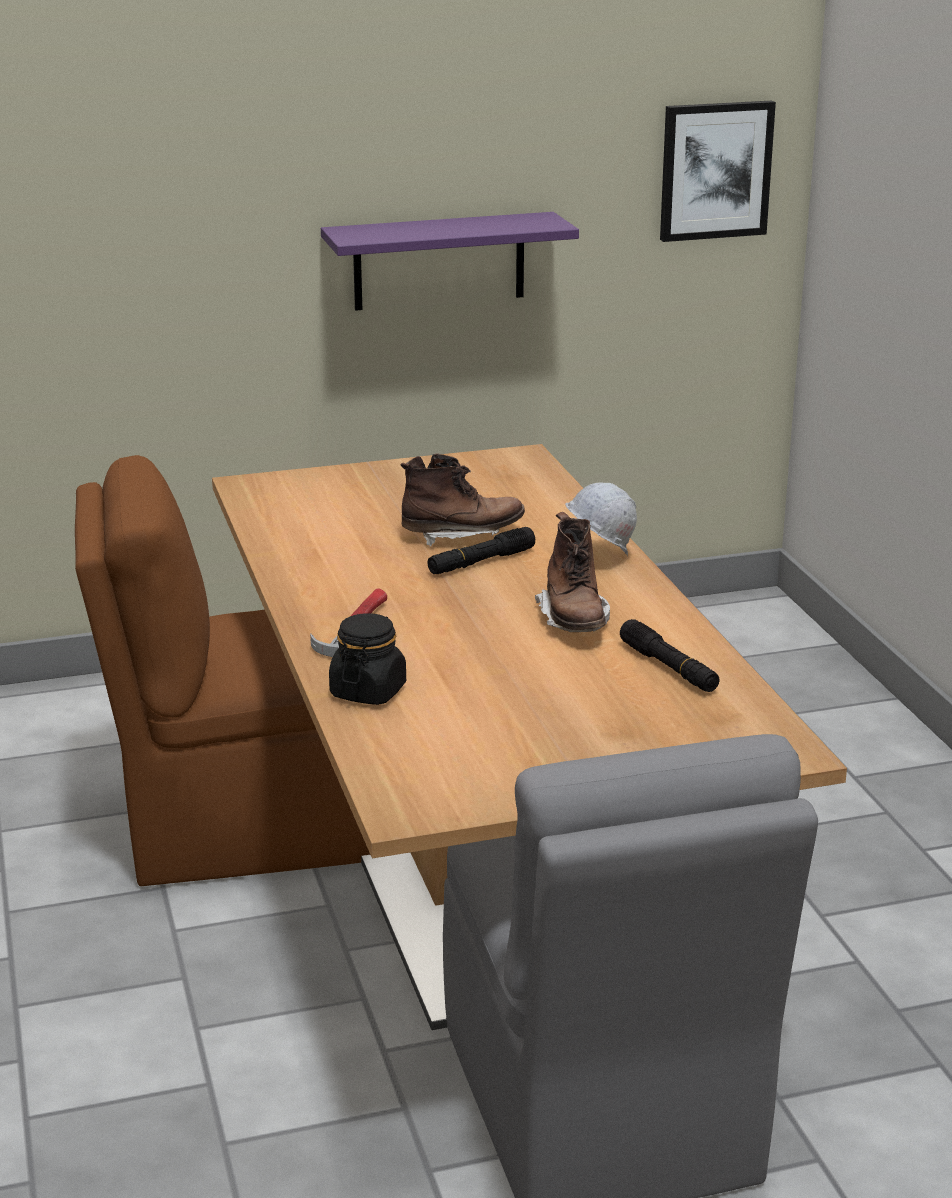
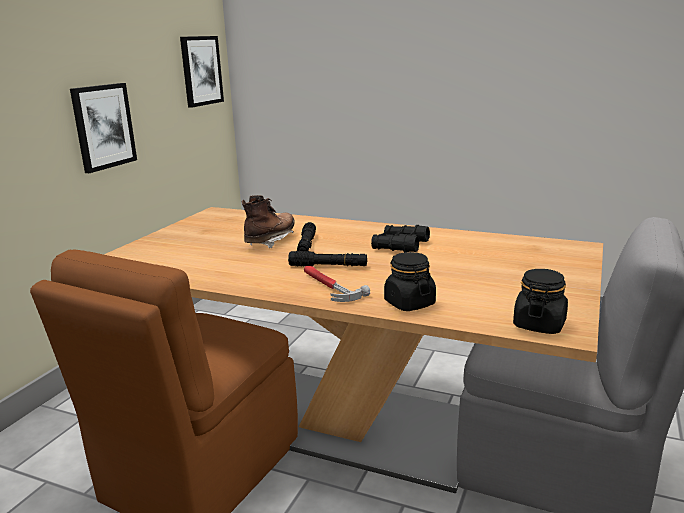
camera: 50 degrees left, 5 degrees down
purple shelf [321,212,579,311] -> picture [70,83,137,173]
brown boot [535,512,610,632] -> black binoculars [371,225,430,252]
white hard hat [565,483,637,556] -> none
black flashlight [620,619,720,692] -> black flashlight moved to [288,251,367,267]
none -> black jar [513,269,568,334]

